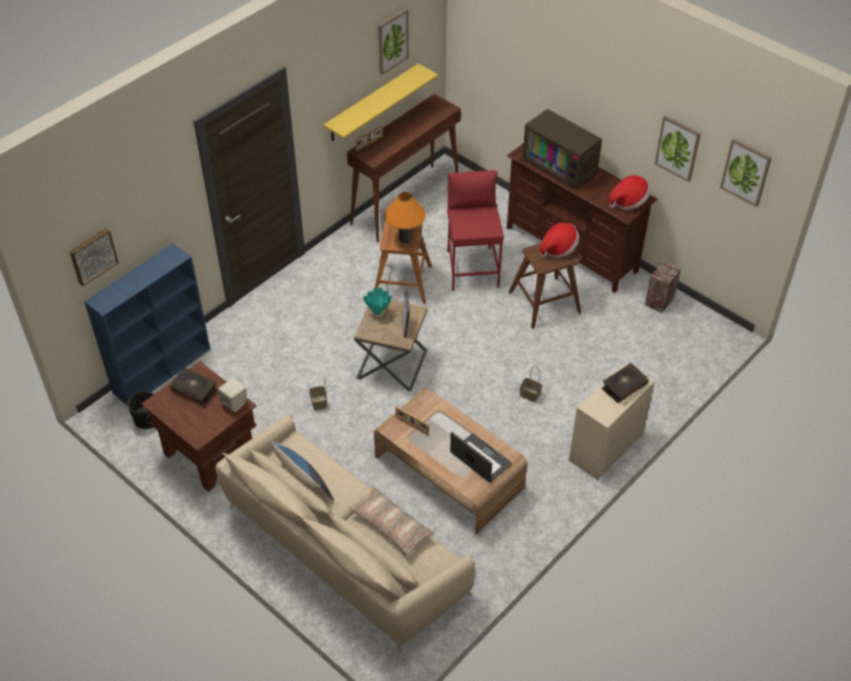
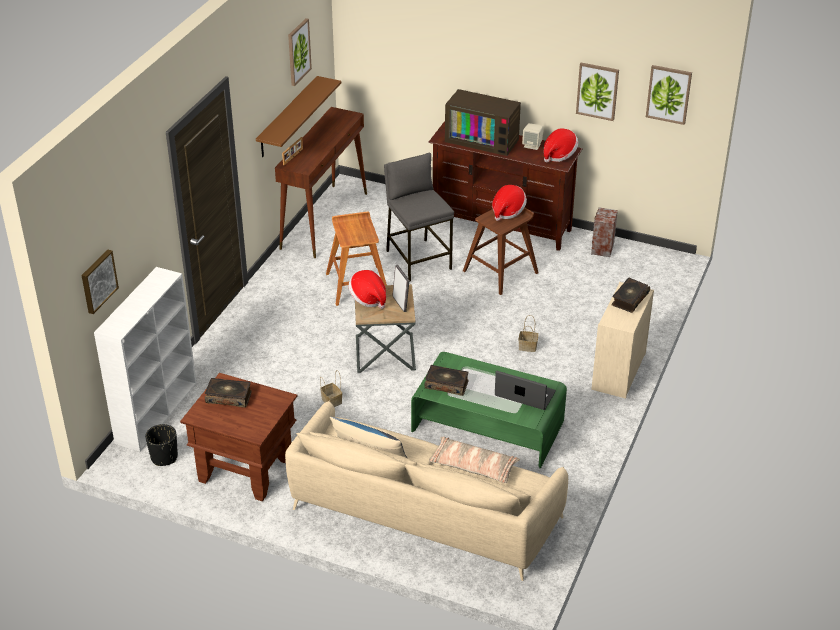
camera: 20 degrees left, 10 degrees down
blue bookcase [84,243,210,405] -> white bookcase [94,267,197,451]
beige speaker [218,378,247,412] -> beige speaker moved to [522,123,544,150]
yellow shelf [323,64,438,141] -> brown shelf [256,76,341,157]
turquoise vase [363,287,391,315] -> hat [349,270,386,309]
brown coffee table [374,388,527,534] -> green coffee table [411,352,567,468]
orange table lamp [385,192,426,243] -> none
picture frame [396,406,429,435] -> book [425,365,469,396]
red stool [447,170,504,291] -> grey stool [384,153,454,282]

